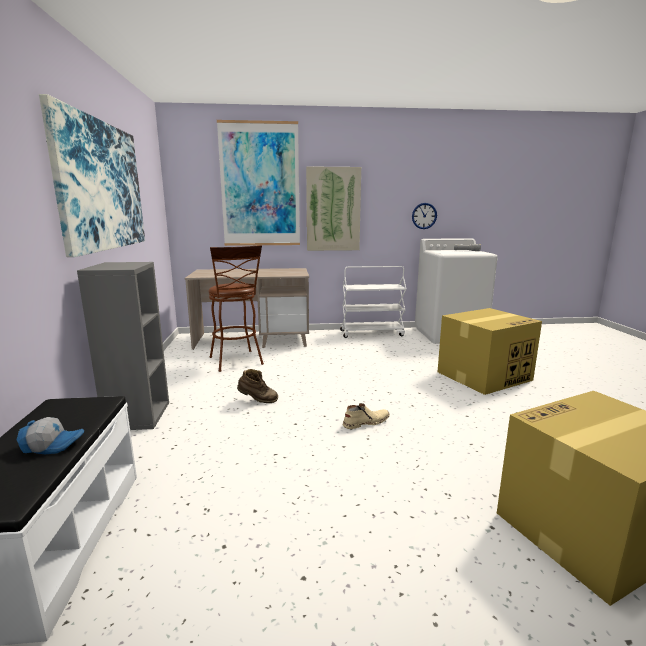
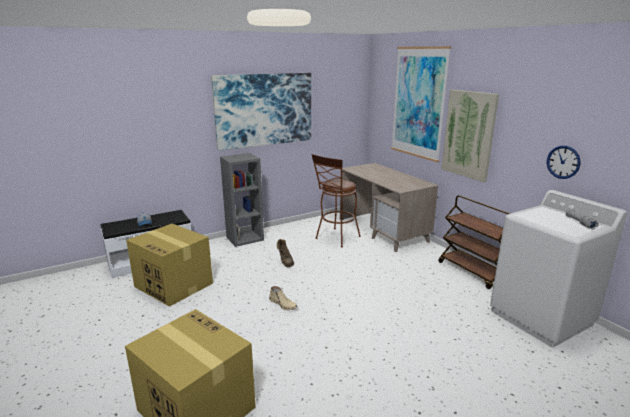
camera: 65 degrees right, 5 degrees up
white cart [340,266,407,338] -> brown cart [438,195,510,289]
cardboard box [438,308,542,395] -> cardboard box moved to [126,224,213,307]

